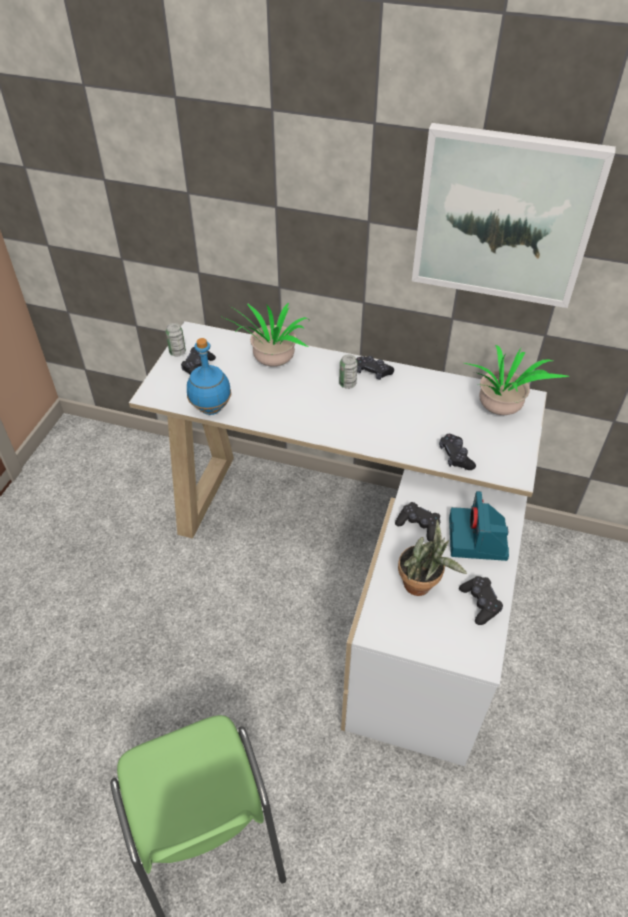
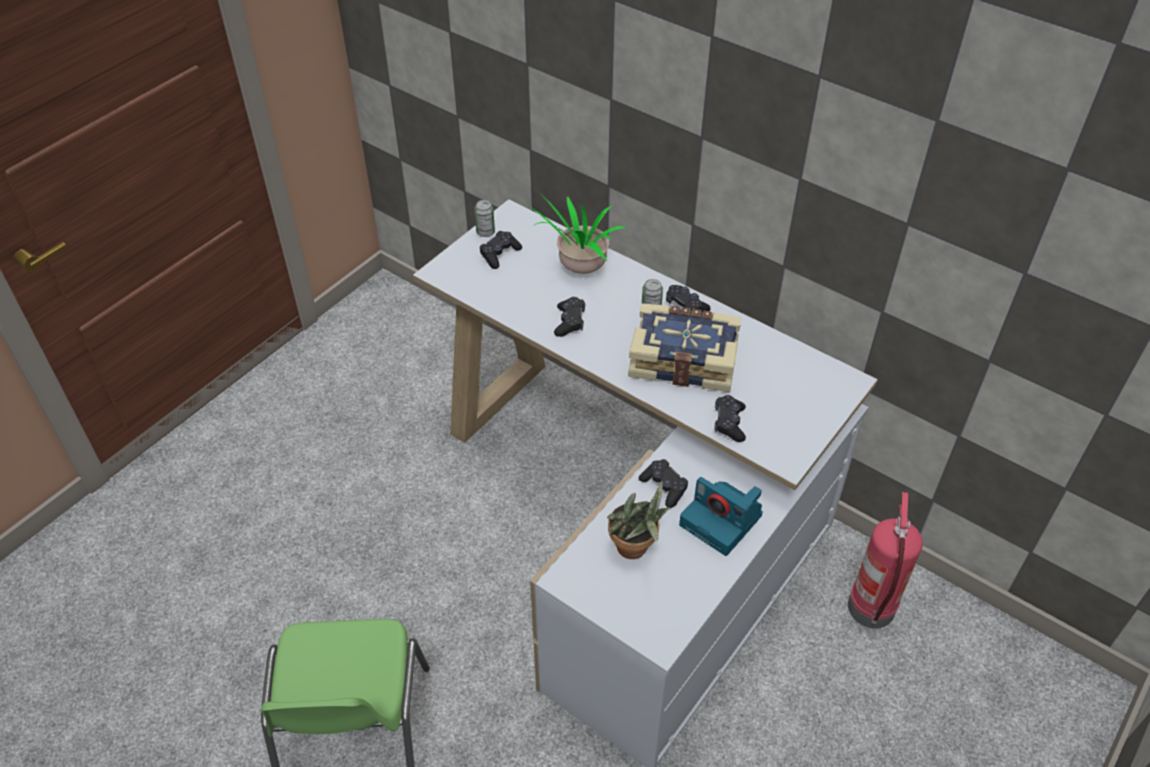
camera: 20 degrees right, 0 degrees up
blue bottle [187,338,231,415] -> none
picture [412,123,616,308] -> none
camera [449,491,509,561] -> camera turned 75 degrees counterclockwise [679,477,763,556]
black game controller [459,576,503,625] -> black game controller moved to [554,297,585,337]
potted plant [464,345,569,415] -> none
none -> book [628,304,741,392]
none -> fire extinguisher [848,492,923,628]

